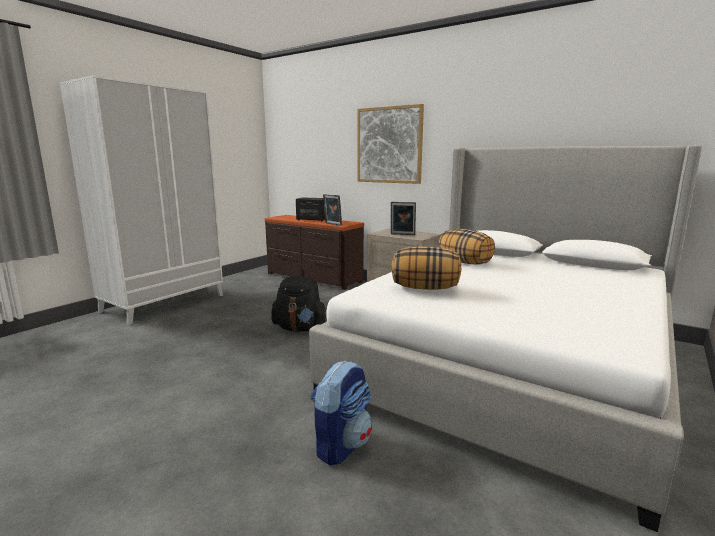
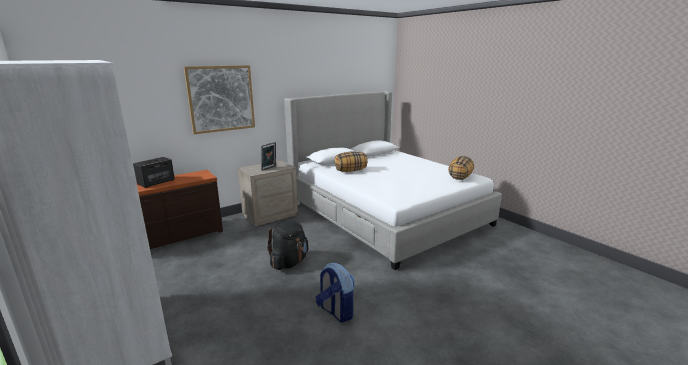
camera: 70 degrees left, 5 degrees up
backpack [311,360,372,465] -> backpack moved to [315,263,355,323]
picture frame [323,194,342,226] -> none
pillow [392,246,461,290] -> pillow moved to [448,156,474,180]

